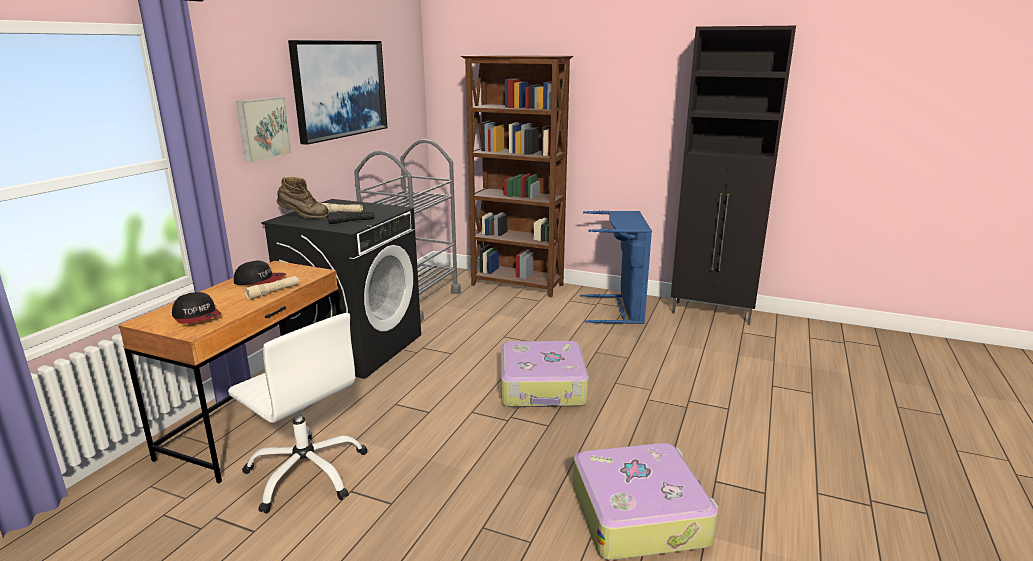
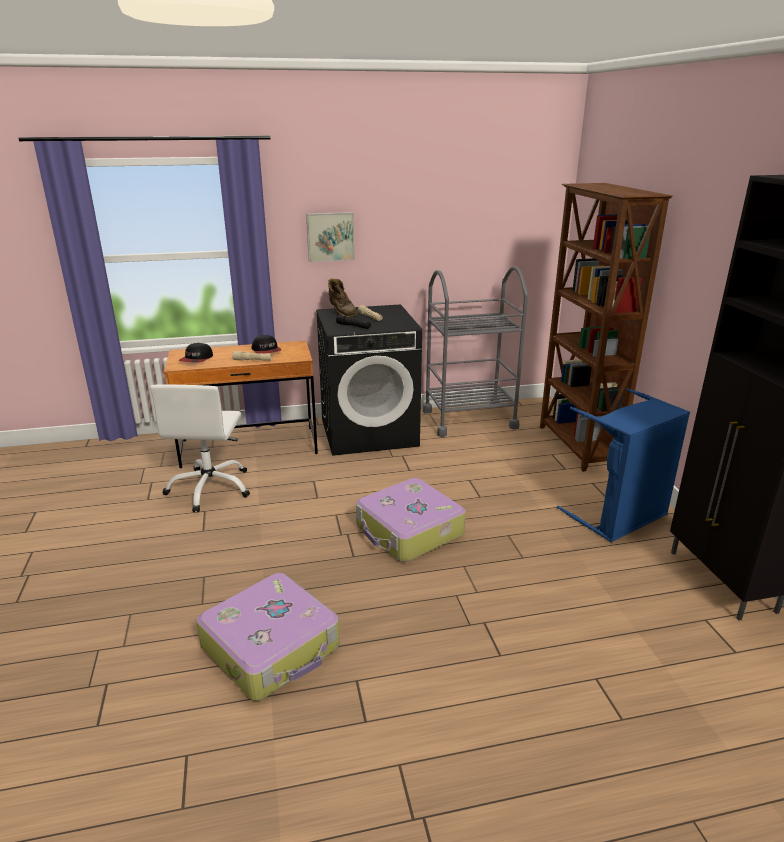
camera: 55 degrees right, 5 degrees up
picture [288,40,388,145] -> none

